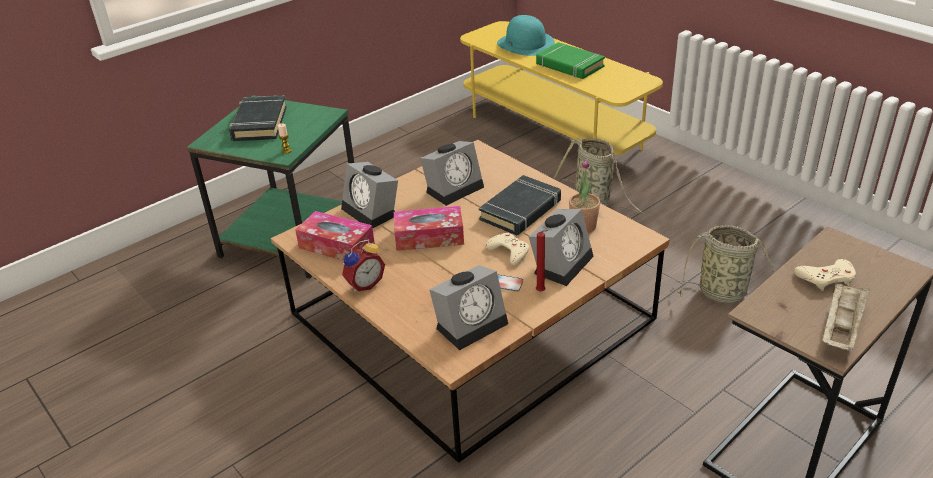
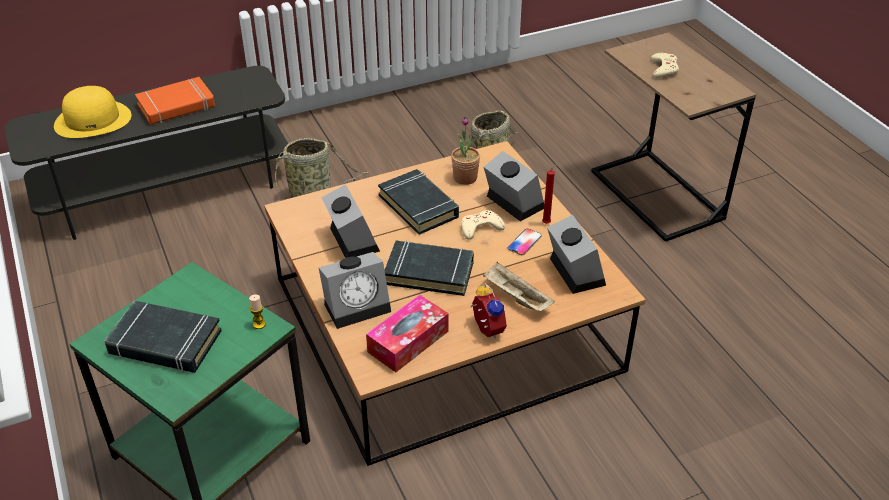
camera: 75 degrees left, 5 degrees up
tissue box [394,206,464,251] -> black book [385,240,474,296]
yellow tv stand [460,21,663,155] -> grey tv stand [5,66,288,240]
turquoise hat [497,15,555,56] -> yellow hat [54,86,131,138]
green book [536,42,605,79] -> orange book [135,77,215,125]
beige tray [822,282,870,351] -> beige tray moved to [483,262,555,311]

